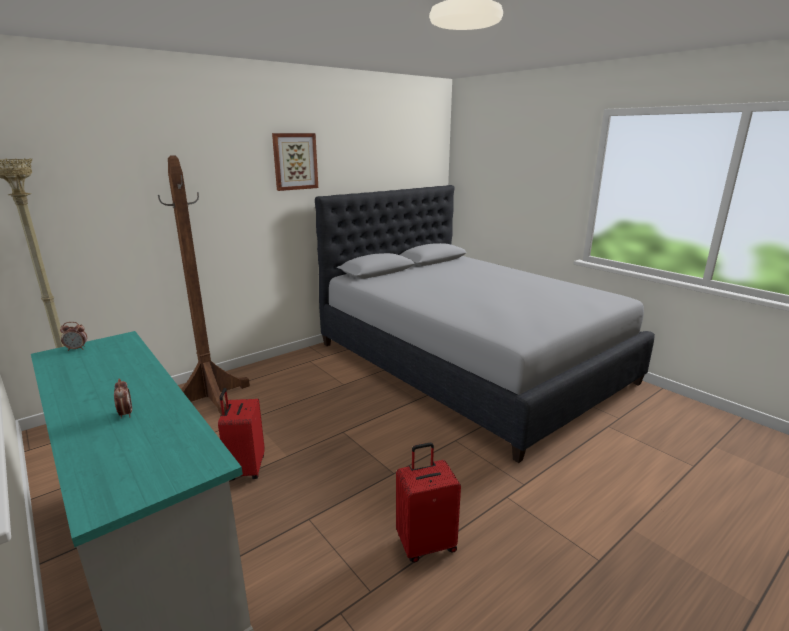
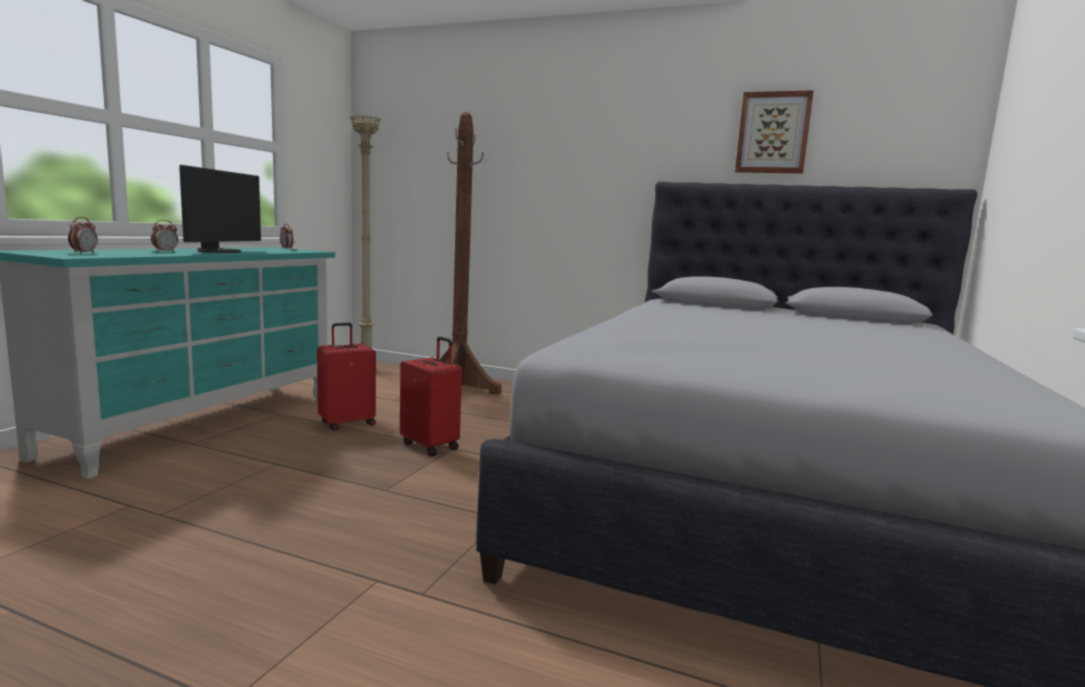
camera: 60 degrees right, 10 degrees down
picture [272,133,318,191] -> picture moved to [735,90,814,174]
red suitcase [396,443,461,562] -> red suitcase moved to [400,336,462,456]
none -> alarm clock [68,217,98,254]
none -> monitor [179,165,261,253]

